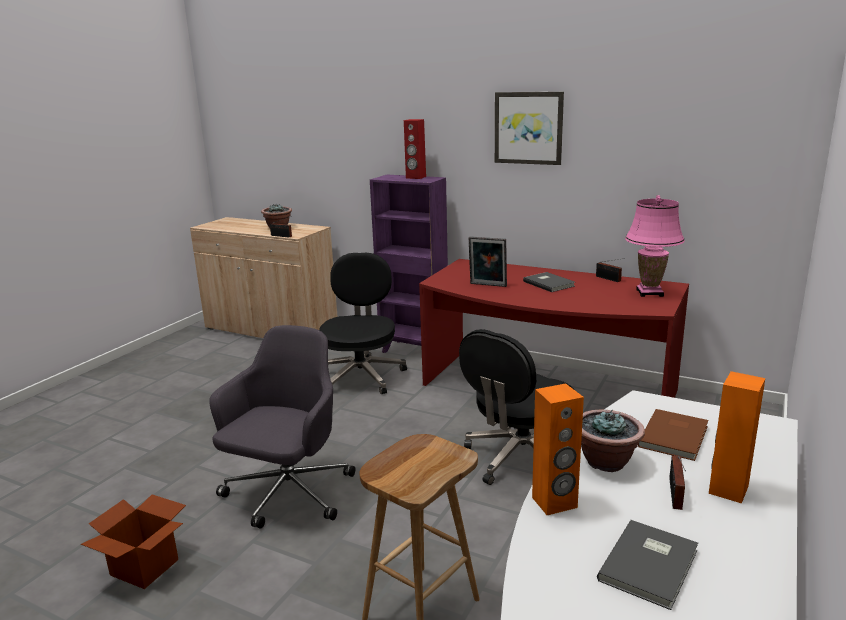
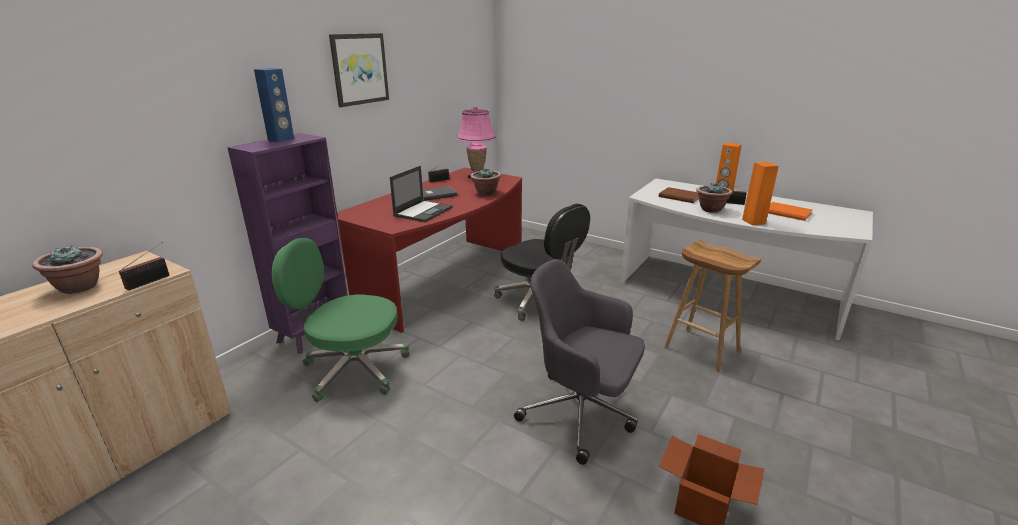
camera: 85 degrees left, 5 degrees up
black office chair [319,253,407,394] -> green office chair [272,238,409,402]
red speaker [404,119,426,179] -> blue speaker [254,68,294,142]
picture frame [469,236,507,287] -> laptop [390,166,453,222]
grey book [597,520,698,610] -> orange book [768,202,813,221]
none -> potted plant [470,169,501,195]

